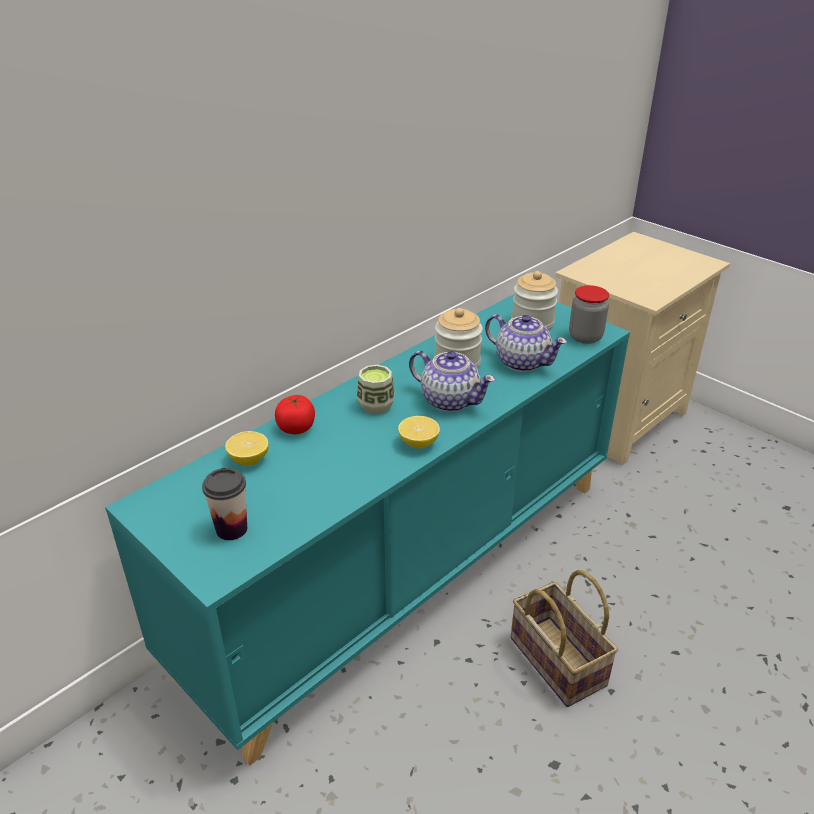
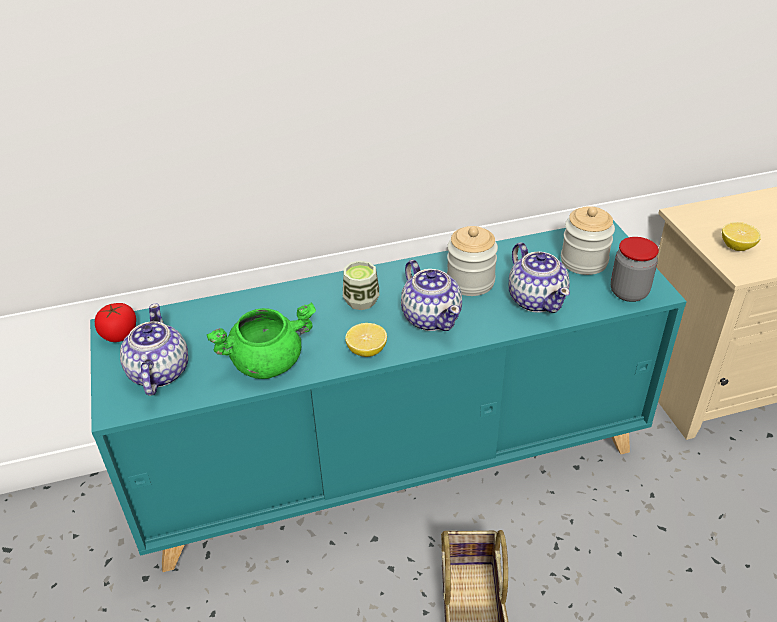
camera: 30 degrees right, 5 degrees up
cup [202,468,247,540] -> teapot [120,303,188,396]
lemon [225,431,269,466] -> lemon moved to [722,222,761,251]
tomato [275,395,315,434] -> tomato moved to [95,303,136,342]
none -> green cooking pot [207,302,316,379]

